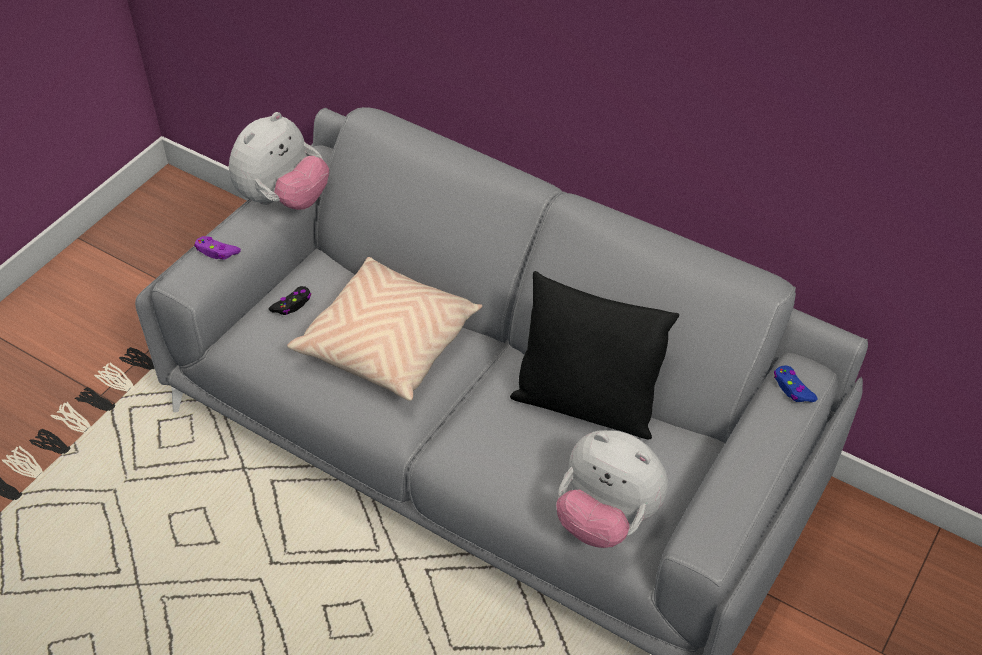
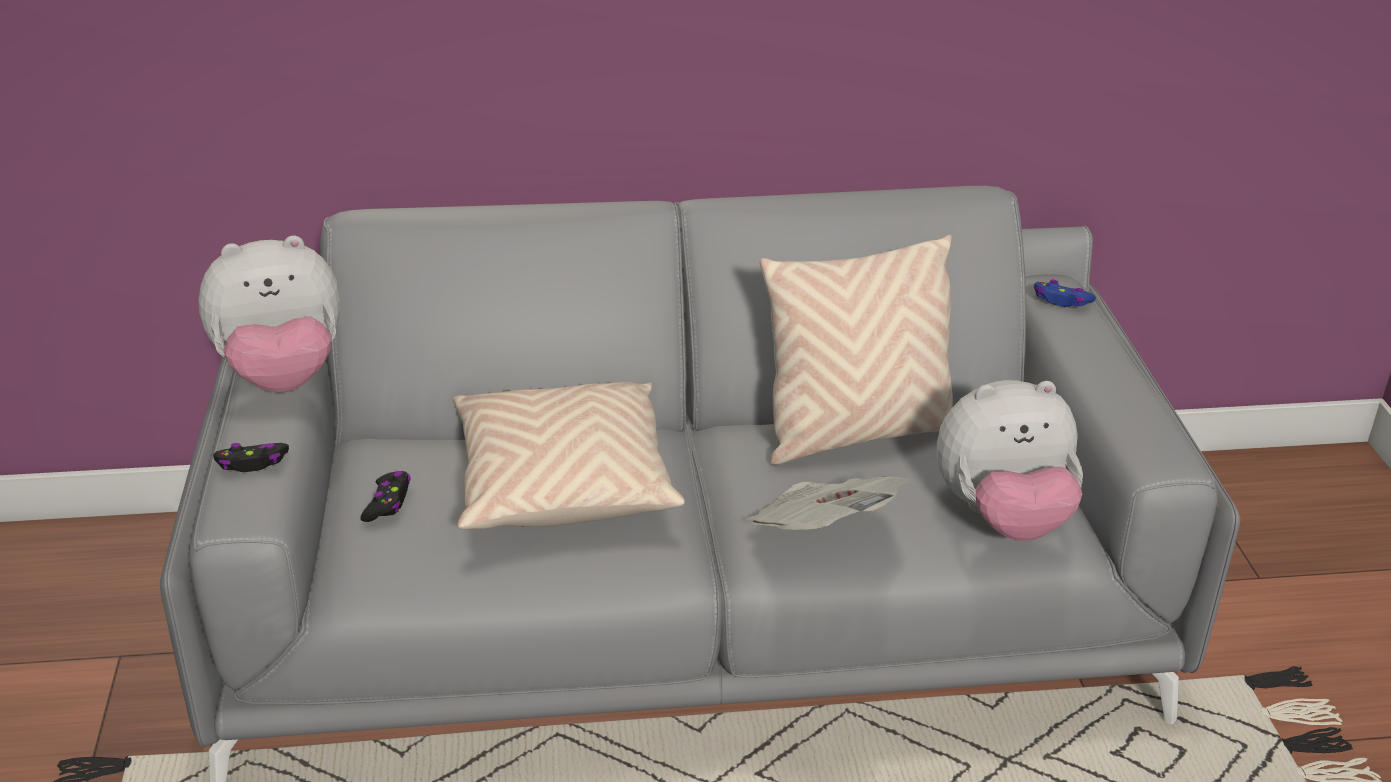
camera: 40 degrees left, 15 degrees down
purple game controller [194,236,241,260] -> black game controller [213,443,289,472]
plush toy [229,112,329,210] -> plush toy turned 75 degrees clockwise [198,236,340,392]
black pillow [510,271,679,439] -> beige pillow [760,235,953,465]
none -> newspaper [745,476,911,530]

